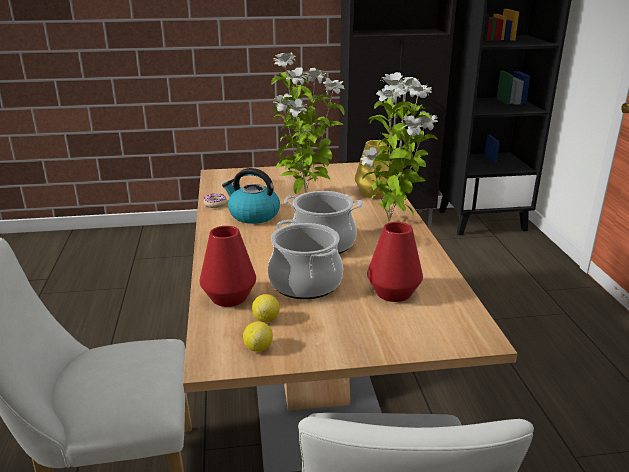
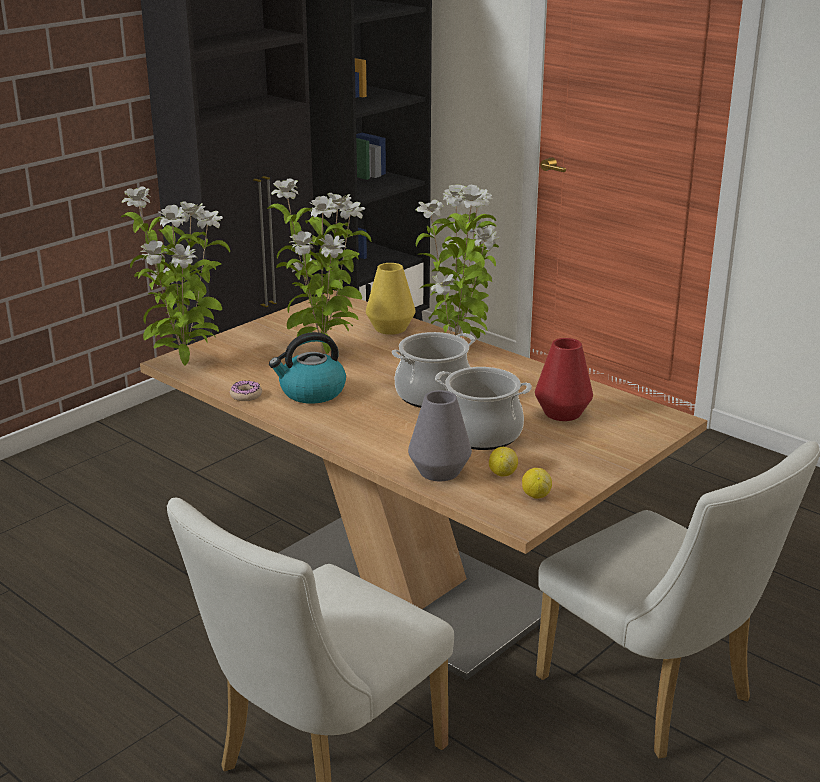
camera: 40 degrees left, 0 degrees up
red vase [199,226,256,307] -> grey vase [408,390,472,481]
none -> potted plant [121,187,230,366]

